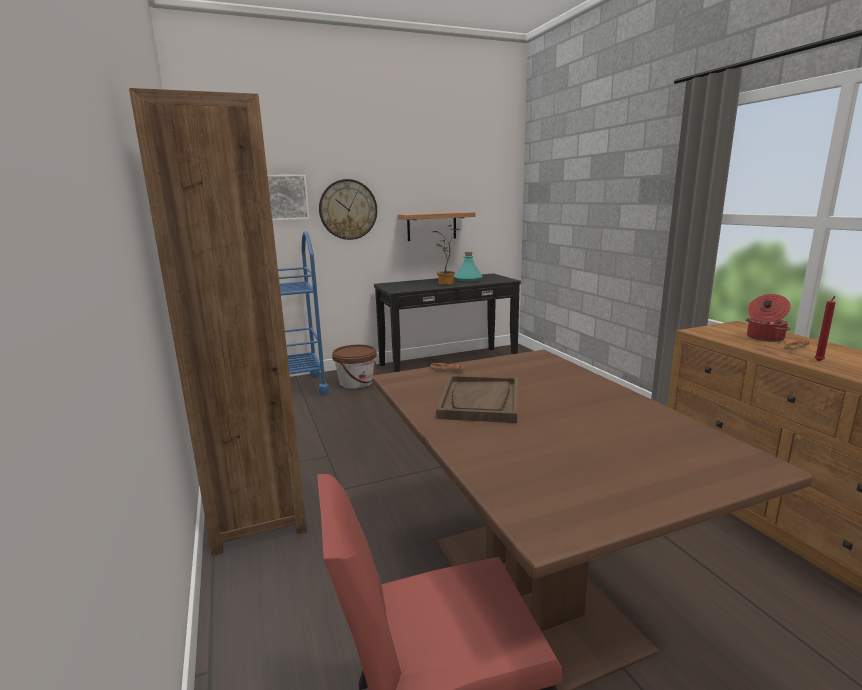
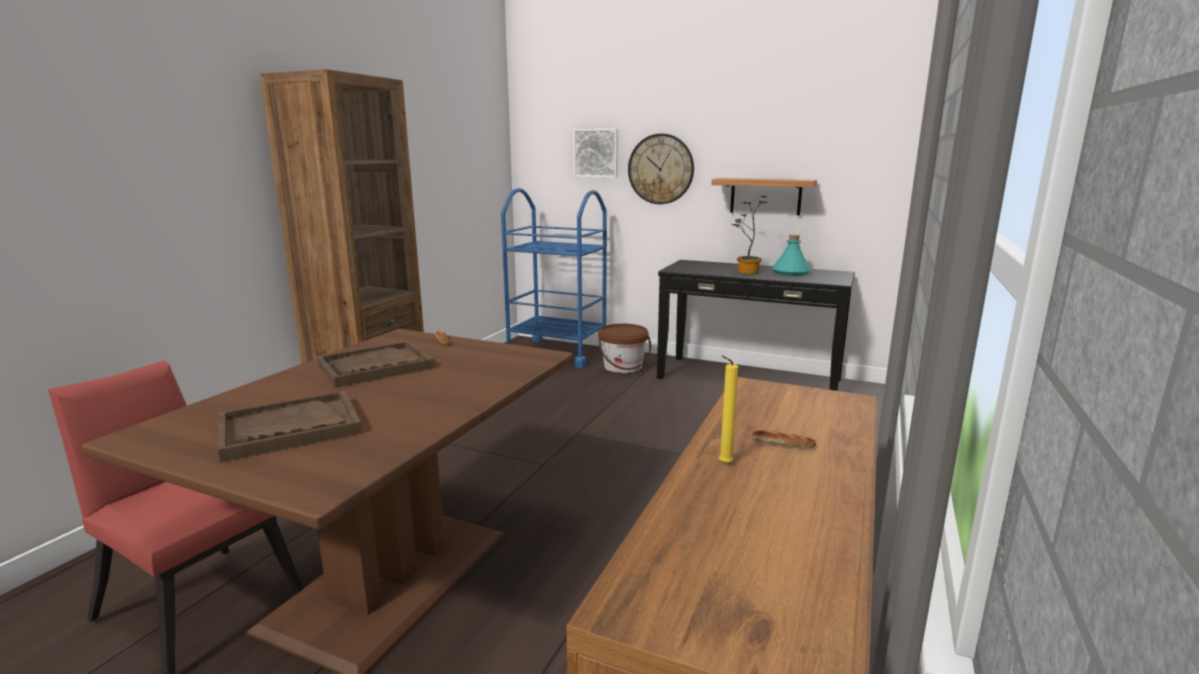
camera: 45 degrees right, 0 degrees up
cooking pot [746,294,791,342] -> none
red candle [815,296,836,361] -> yellow candle [719,355,738,464]
none -> brown tray [218,391,362,462]

